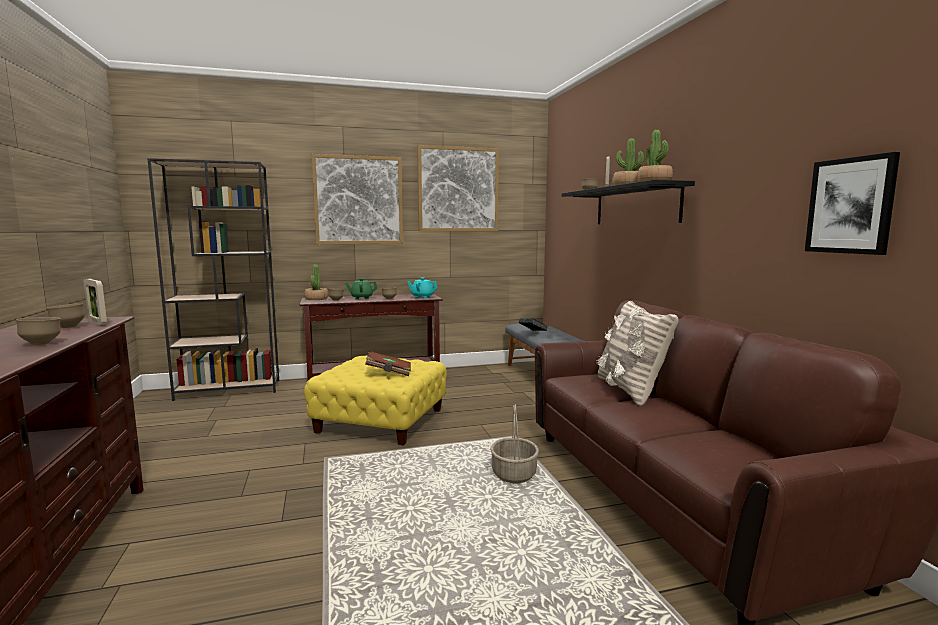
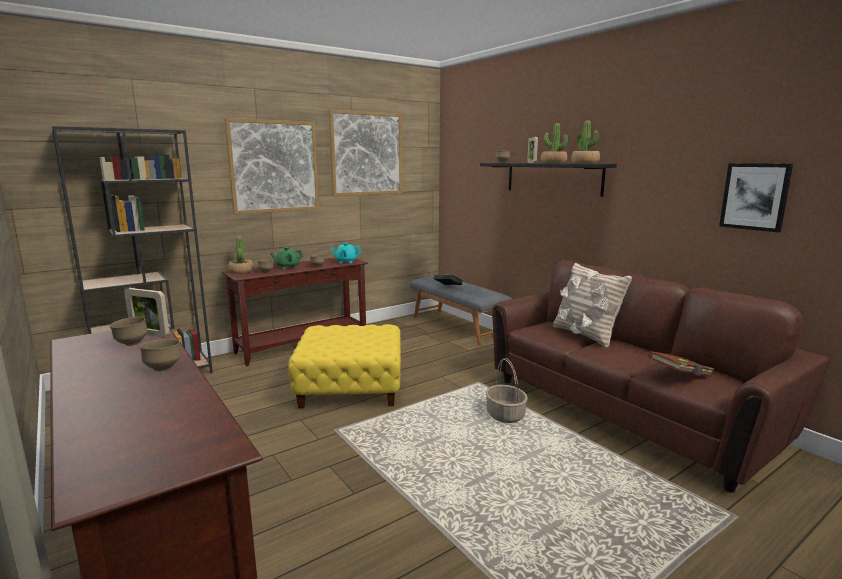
camera: 20 degrees left, 5 degrees up
brown book [365,351,411,376] -> brown book moved to [648,351,714,377]

